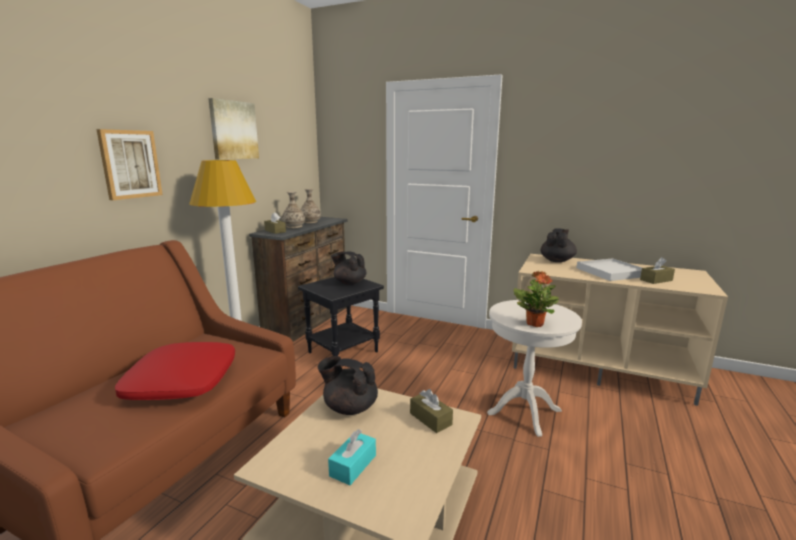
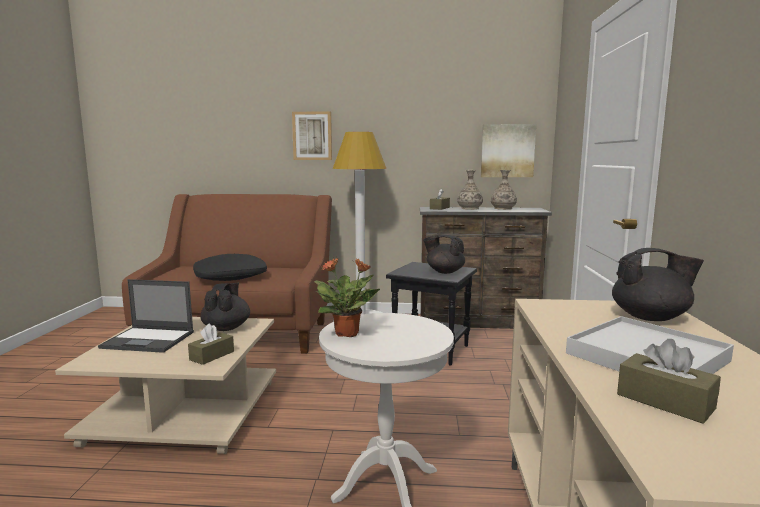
camera: 70 degrees right, 5 degrees down
red pillow [115,342,235,400] -> black pillow [193,254,267,281]
picture [208,98,259,160] -> picture moved to [481,124,536,177]
turquoise tissue box [328,429,376,485] -> laptop [98,279,194,353]
black teapot [331,251,366,285] -> black teapot turned 75 degrees counterclockwise [423,235,465,274]

